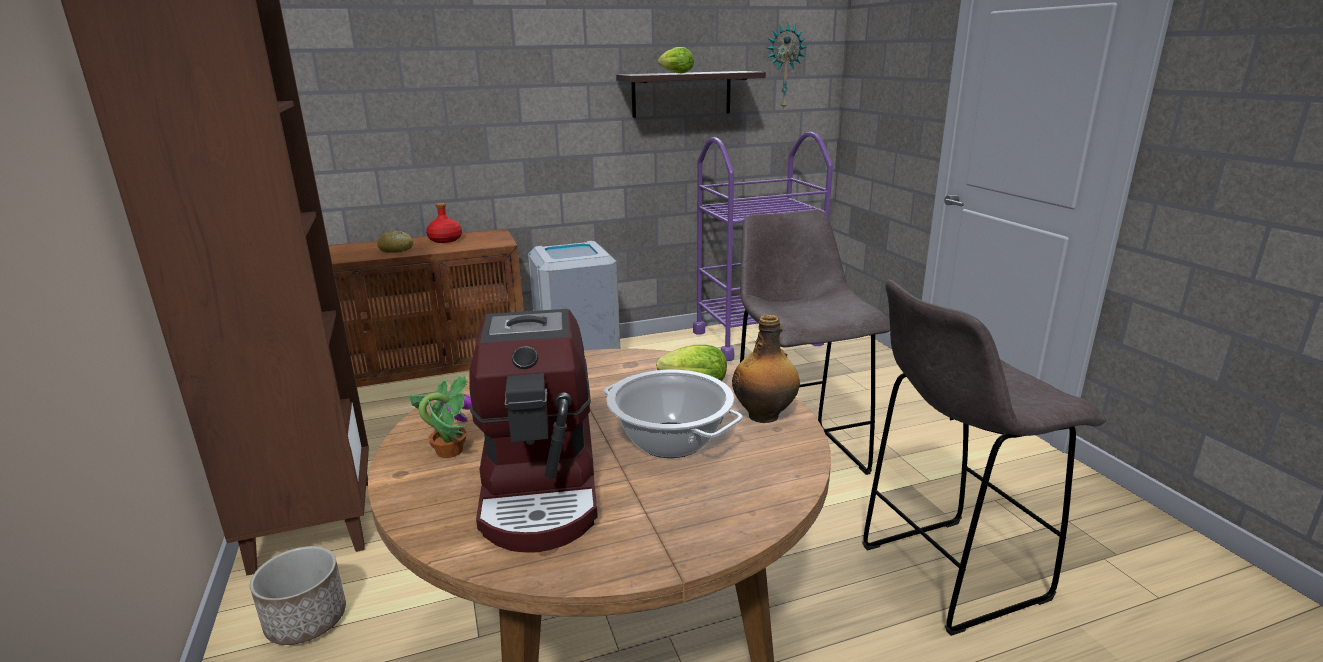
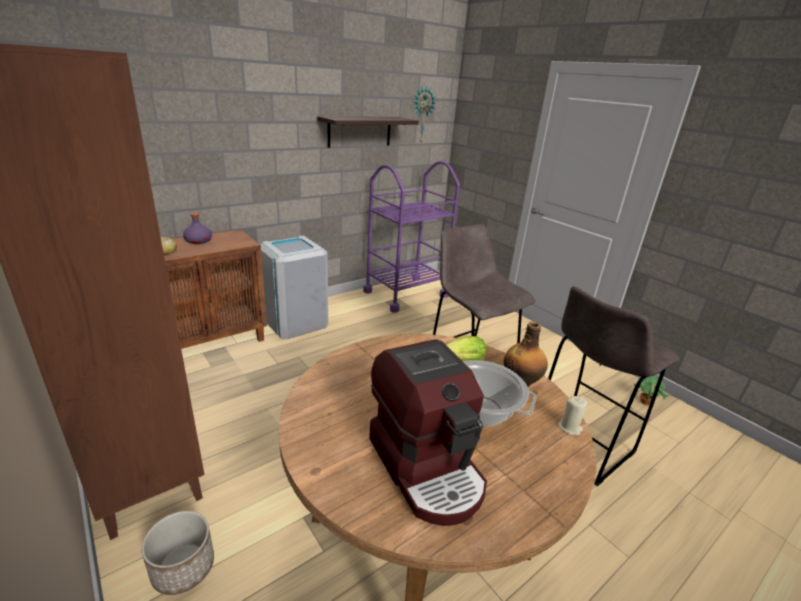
camera: 20 degrees left, 5 degrees up
potted plant [410,376,471,458] -> potted plant moved to [634,375,670,406]
red bottle [426,203,462,243] -> purple bottle [183,213,212,244]
lettuce [658,47,694,74] -> none
none -> beige candle [558,396,587,435]

